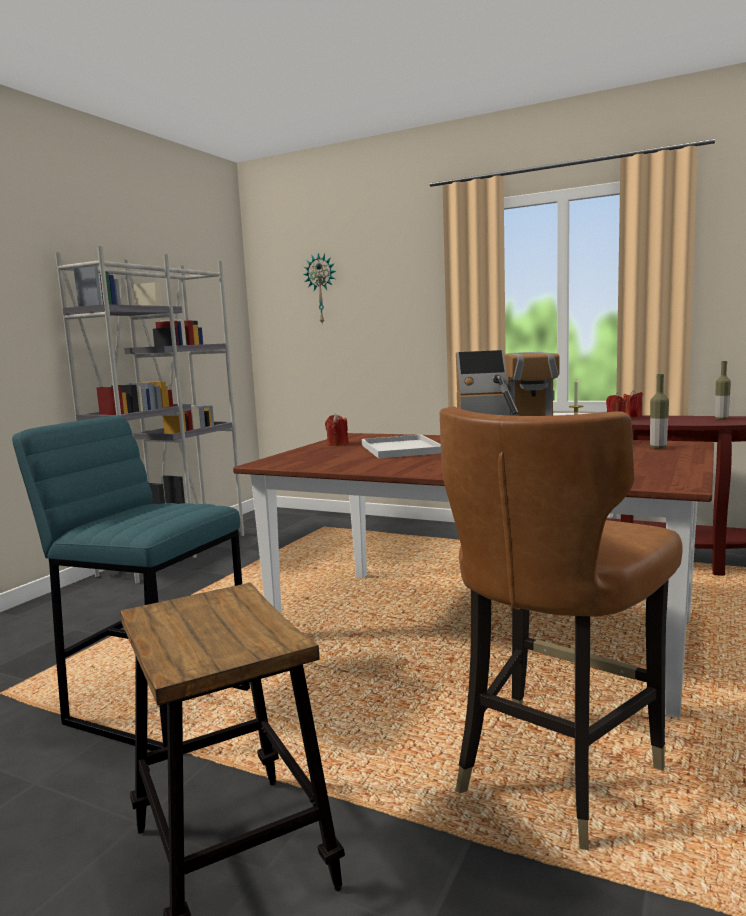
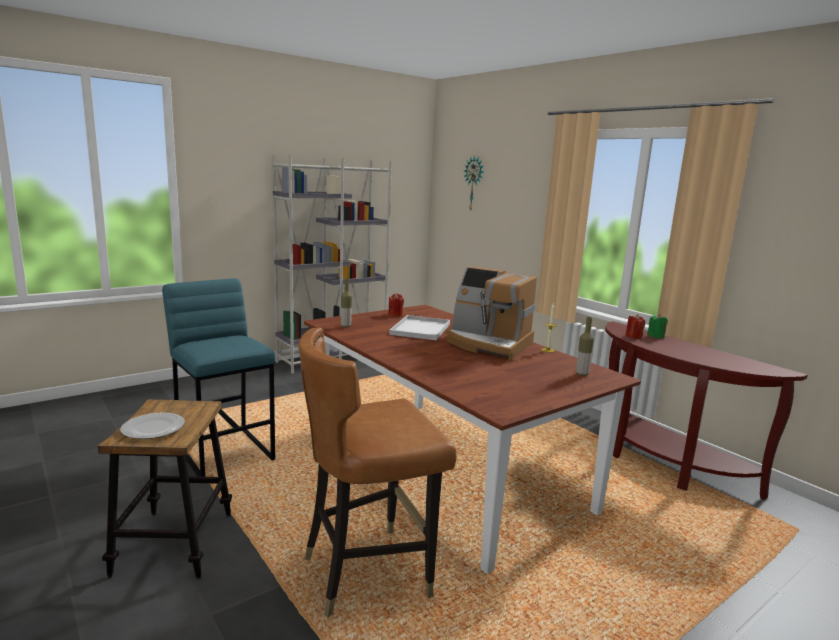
camera: 25 degrees right, 5 degrees up
red candle [623,390,643,417] -> green candle [647,314,668,338]
bottle [715,361,731,420] -> bottle moved to [341,279,352,327]
none -> plate [120,413,185,439]

